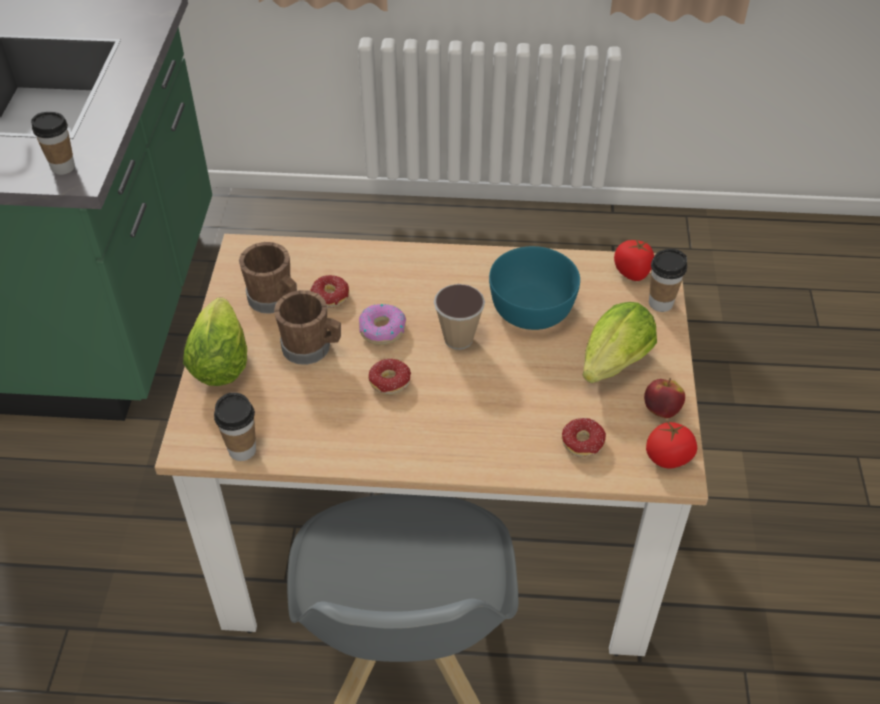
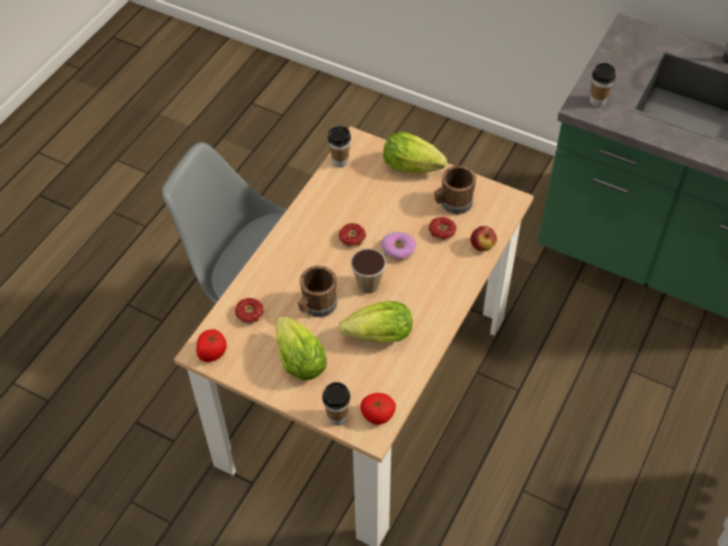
camera: 115 degrees right, 5 degrees up
brown mug [274,290,341,365] -> brown mug moved to [298,266,337,317]
turquoise bowl [489,246,580,330] -> lettuce [339,301,413,342]
apple [644,378,685,418] -> apple moved to [470,226,497,251]

